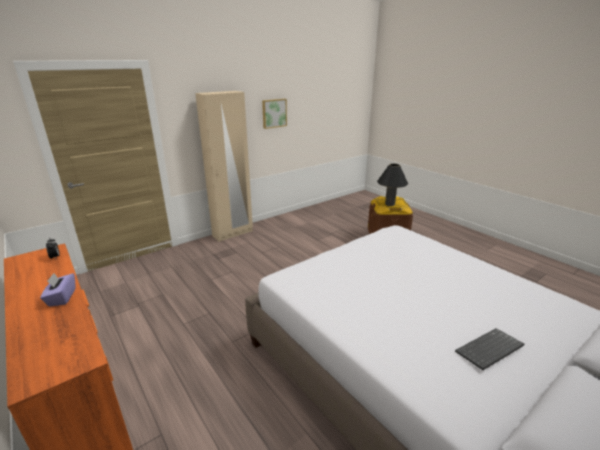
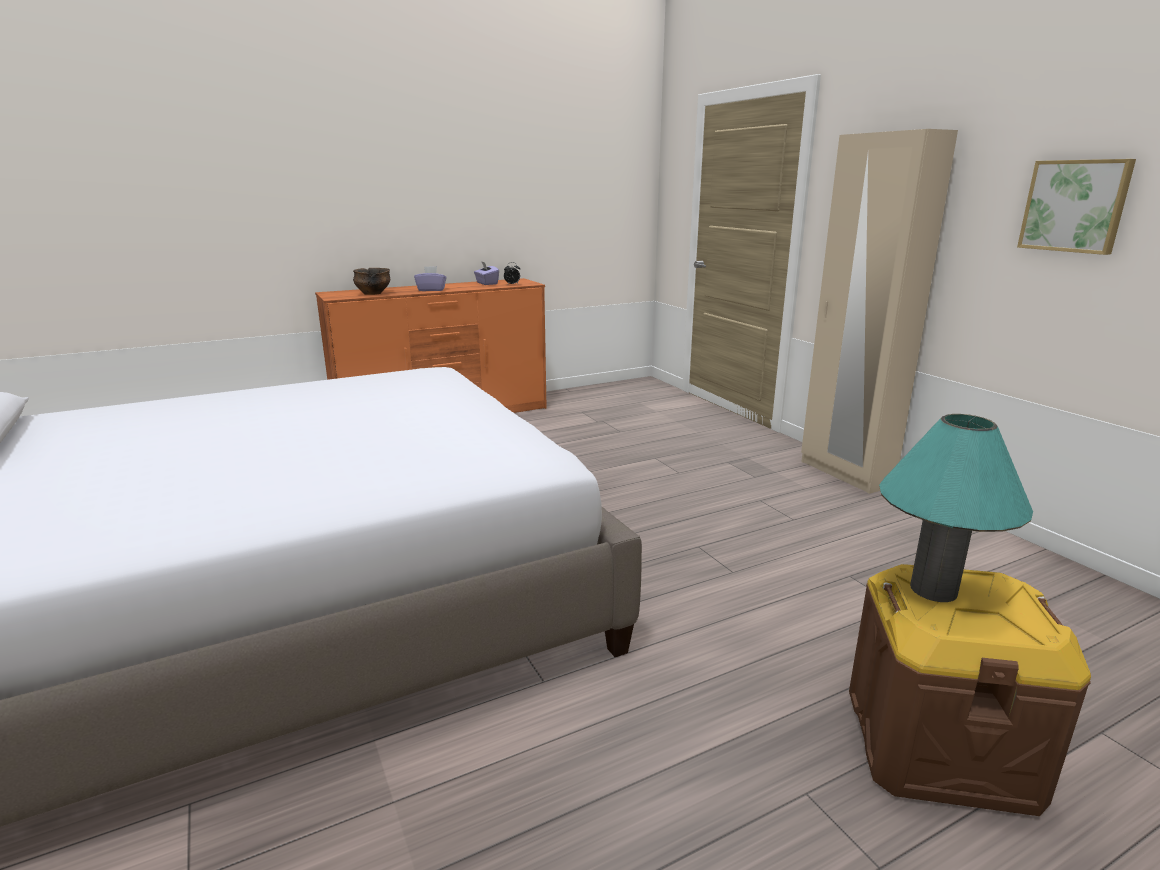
camera: 100 degrees right, 5 degrees down
black table lamp [377,164,408,206] -> turquoise table lamp [879,414,1033,602]
keyboard [455,328,524,370] -> none
none -> bowl [353,268,390,295]
none -> purple tissue box [474,261,499,285]

